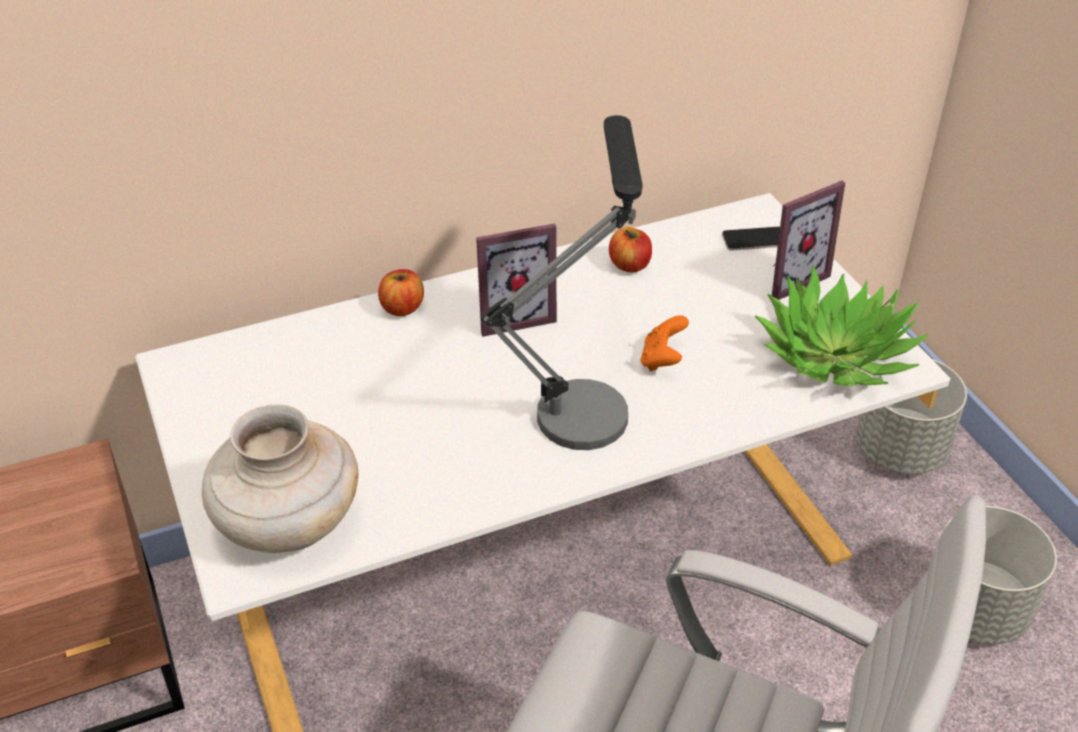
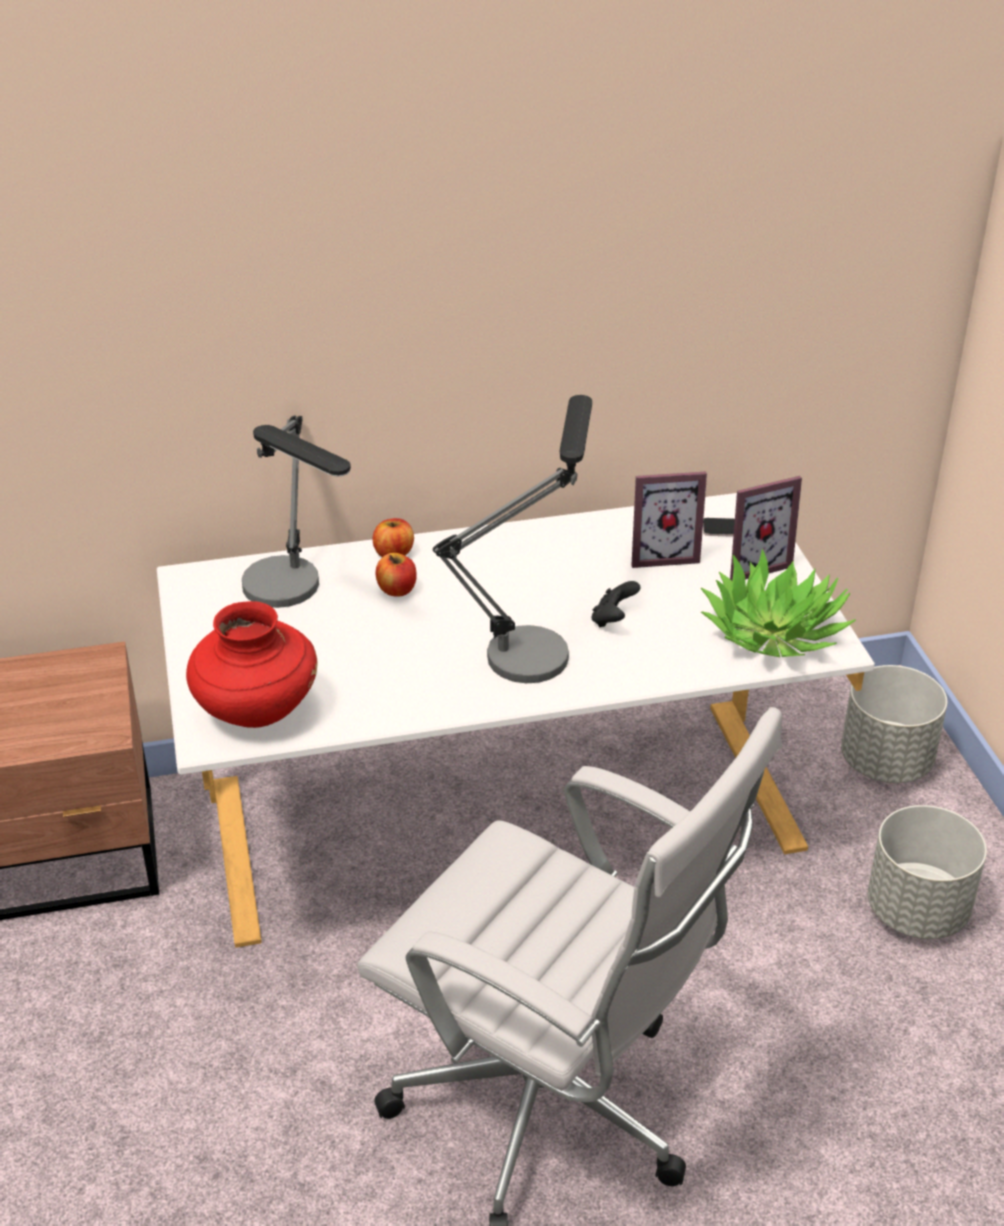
camera: 10 degrees right, 5 degrees down
beige vase [202,404,358,553] -> red vase [186,601,318,728]
picture frame [476,224,557,337] -> picture frame moved to [631,472,707,568]
apple [609,227,652,272] -> apple moved to [376,553,417,597]
orange game controller [641,315,689,372] -> black game controller [592,581,641,628]
none -> table lamp [242,416,351,608]

